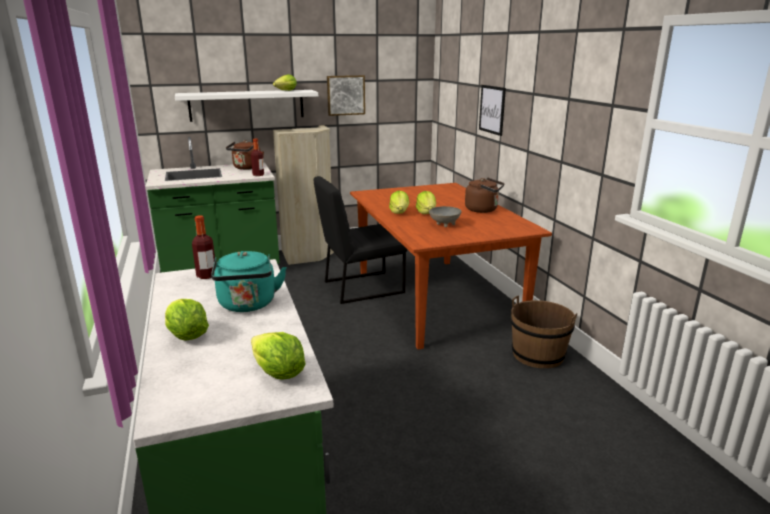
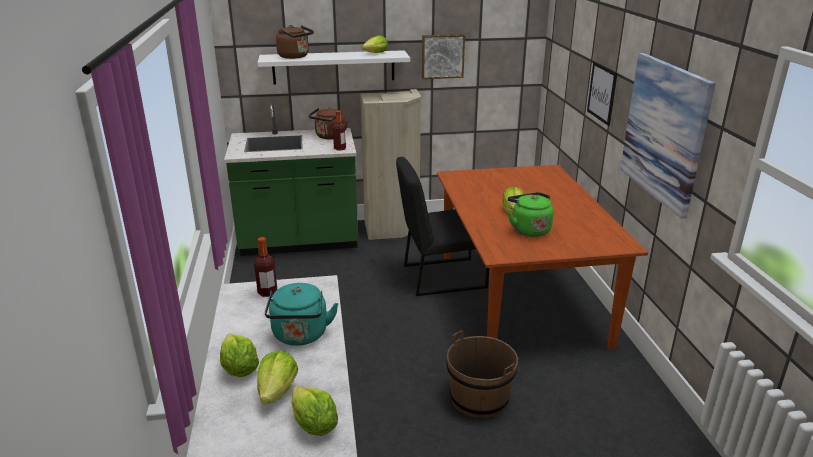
camera: 10 degrees right, 5 degrees up
lettuce [389,190,409,214] -> lettuce moved to [257,350,298,404]
grey bowl [429,206,462,227] -> green kettle [508,192,554,237]
brown kettle [465,177,504,213] -> brown kettle moved to [276,25,314,59]
brown bucket [510,296,578,368] -> brown bucket moved to [446,330,518,418]
none -> picture [620,53,716,219]

